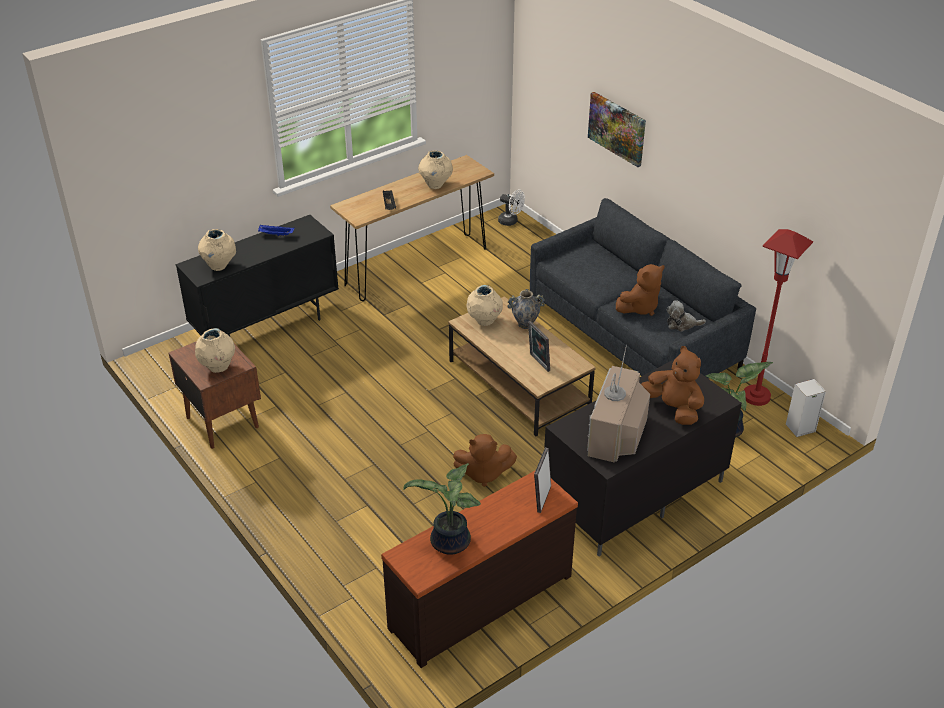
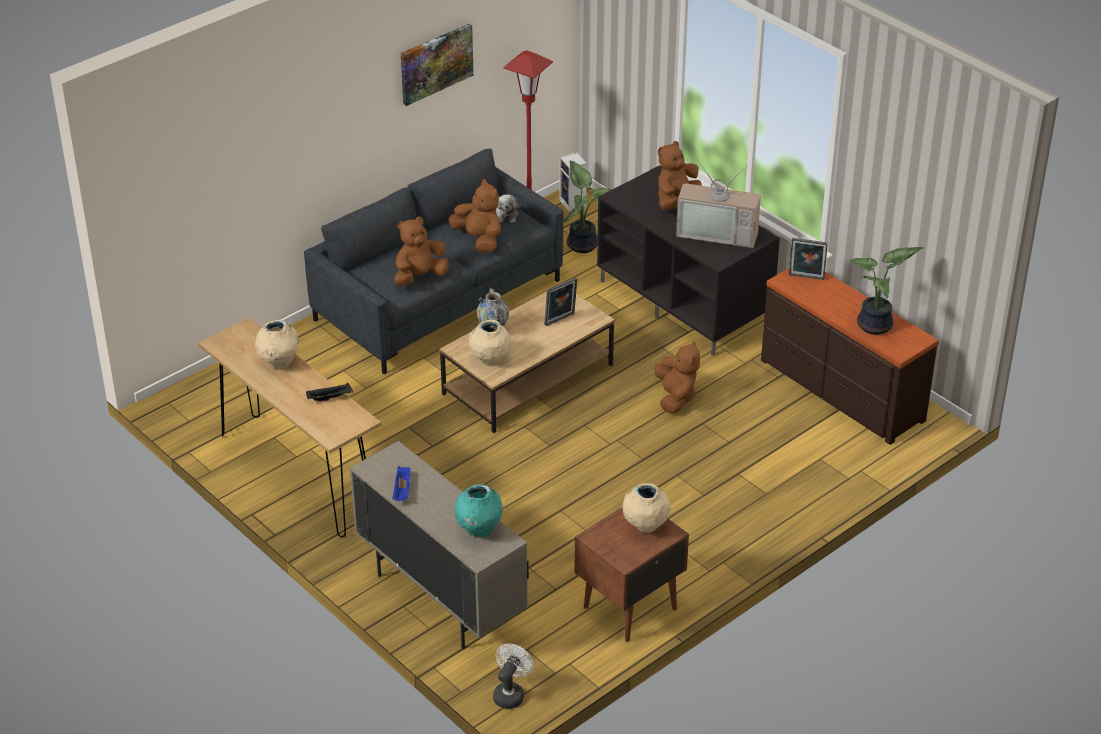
camera: 95 degrees left, 0 degrees up
black cabinet [176,215,339,336] -> beige cabinet [350,441,529,649]
beige vase [198,229,236,271] -> turquoise vase [454,484,503,537]
white fan [498,190,525,226] -> white fan moved to [493,644,534,709]
picture [588,92,646,167] -> picture moved to [401,24,474,106]
none -> brown plush toy [394,217,449,286]

